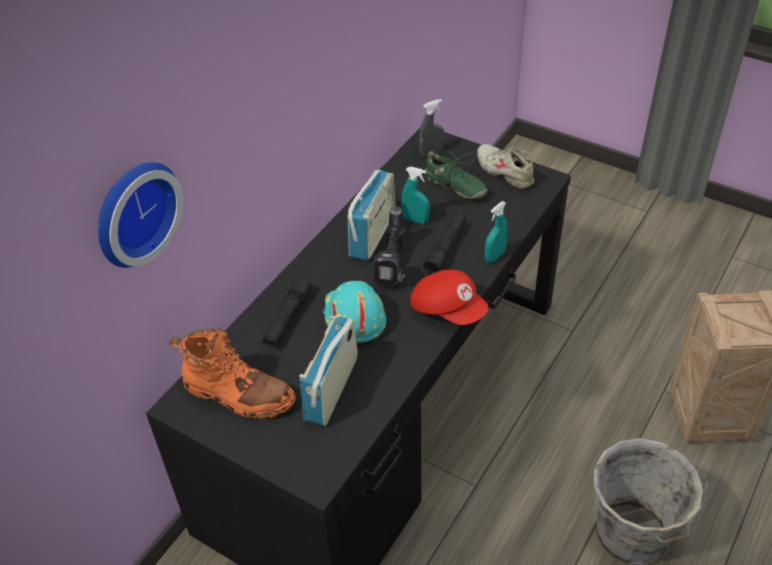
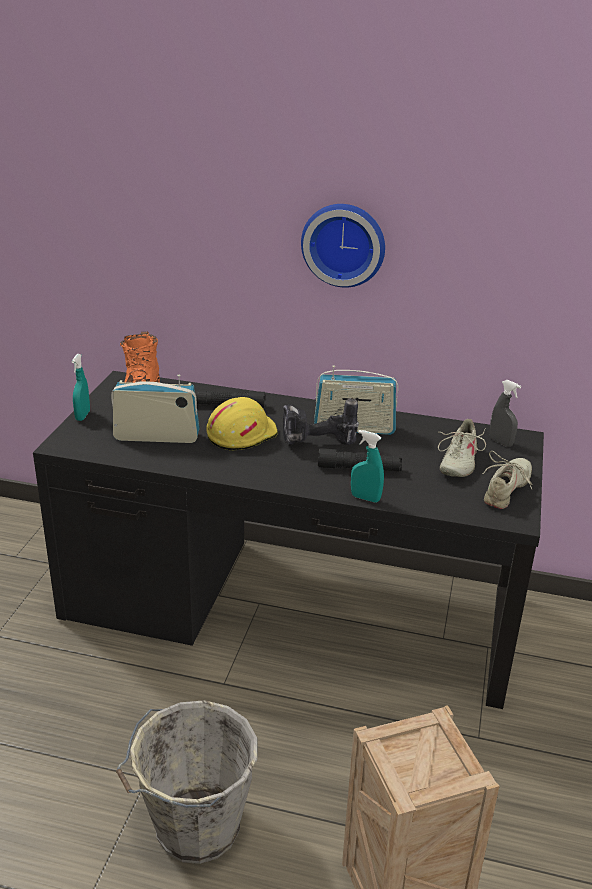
camera: 70 degrees right, 15 degrees down
wall clock [98,162,183,268] -> wall clock moved to [301,204,385,288]
turquoise hard hat [323,281,386,345] -> yellow hard hat [206,397,278,451]
turquoise spray bottle [401,167,430,224] -> turquoise spray bottle moved to [72,354,90,421]
red cap [410,269,488,325] -> none
green shoe [424,149,487,199] -> beige shoe [438,419,486,477]

